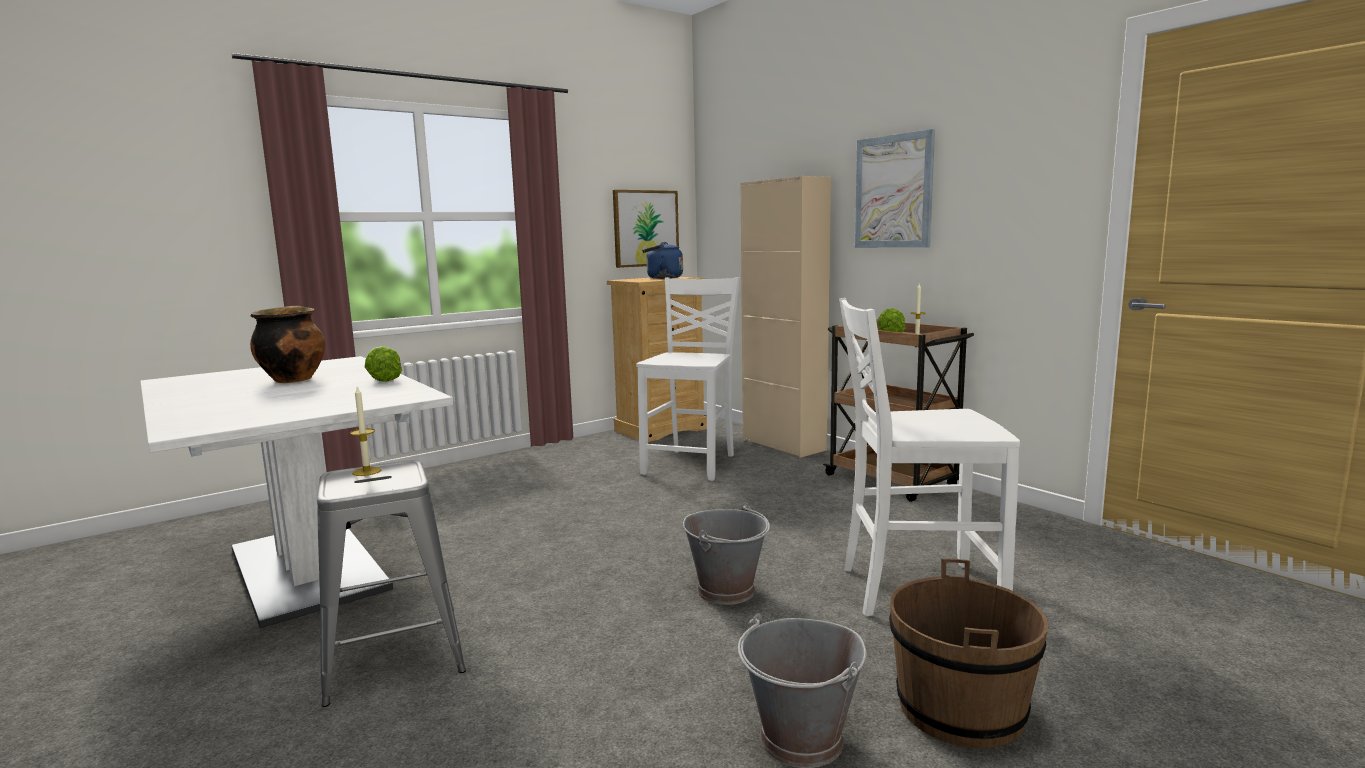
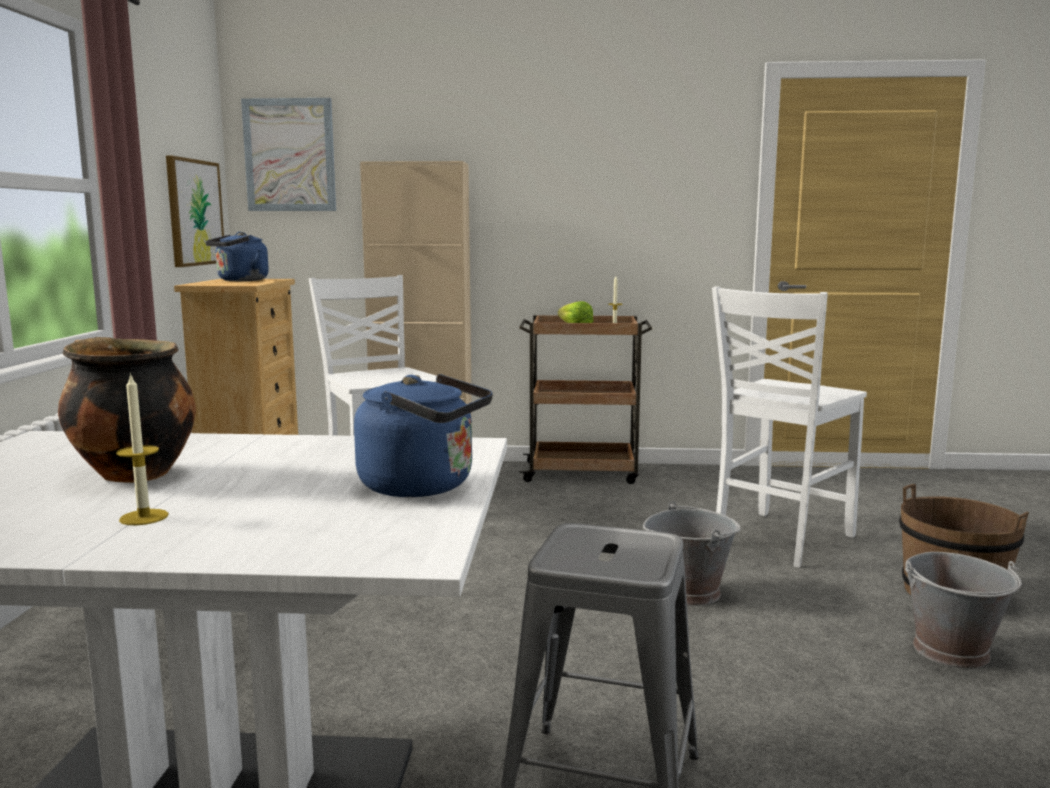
camera: 50 degrees left, 0 degrees up
candle [350,387,382,476] -> candle moved to [116,373,168,525]
lettuce [365,346,402,382] -> none
picture [855,129,935,248] -> picture moved to [241,98,336,211]
none -> blue kettle [354,374,493,497]

